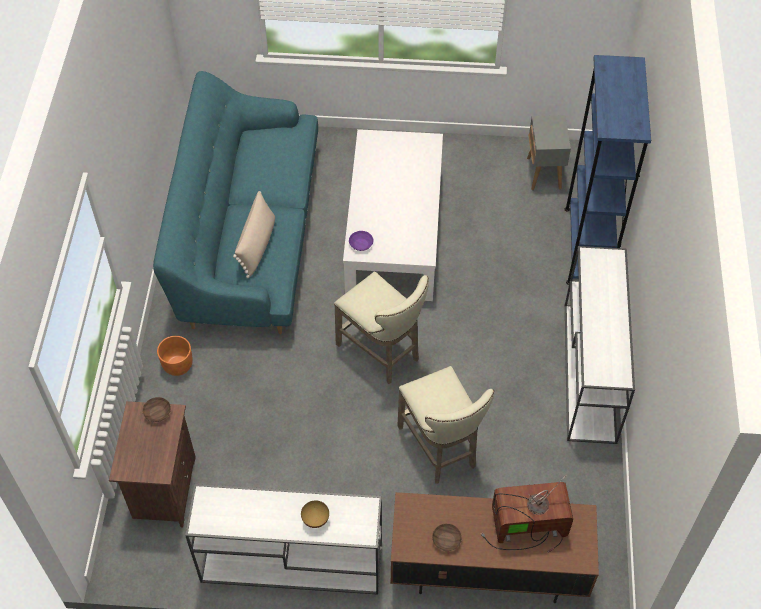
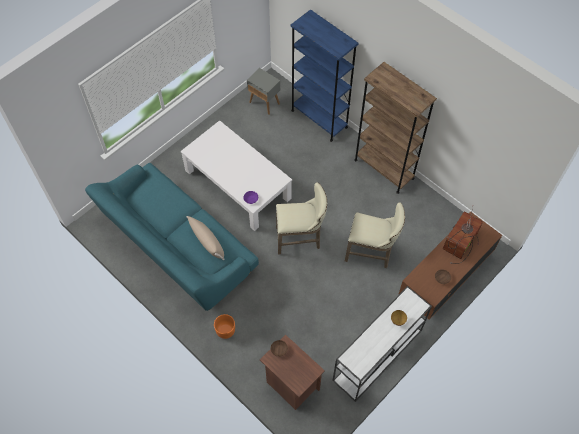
camera: 50 degrees left, 5 degrees up
white console table [565,246,635,444] -> brown bookcase [354,62,437,194]

